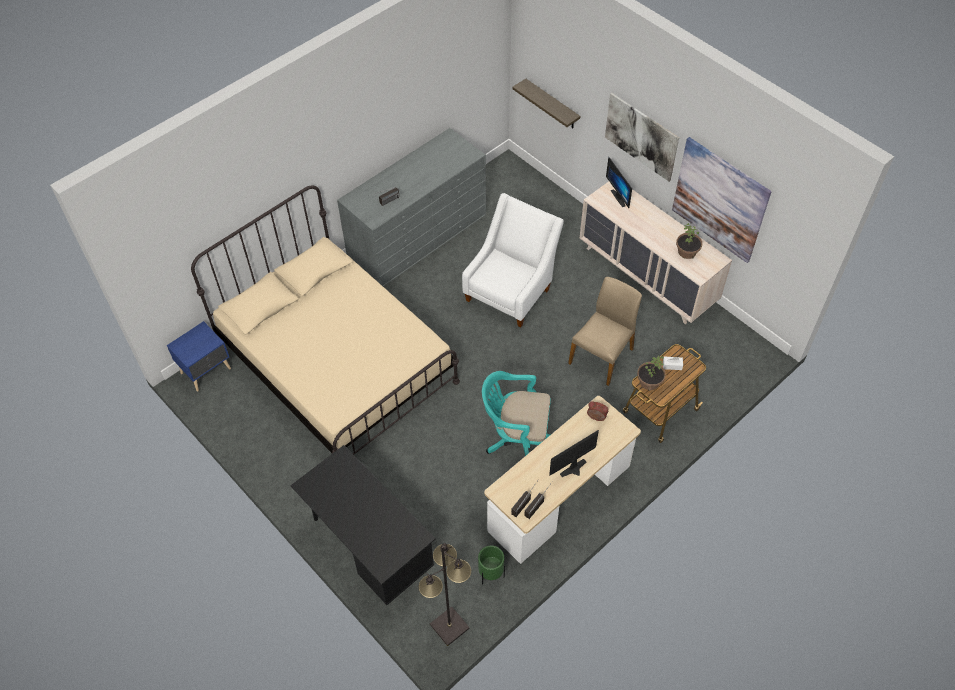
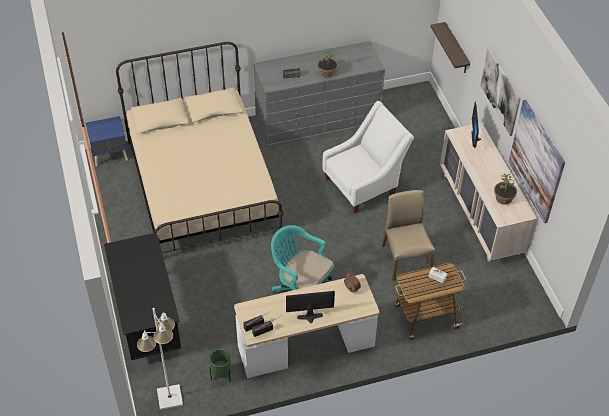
camera: 25 degrees right, 5 degrees down
black floor lamp [419,543,471,646] -> white floor lamp [137,308,183,410]
beige chair [568,277,642,386] -> beige chair turned 75 degrees counterclockwise [382,190,435,281]
potted plant [637,356,666,391] -> potted plant moved to [317,49,338,78]

